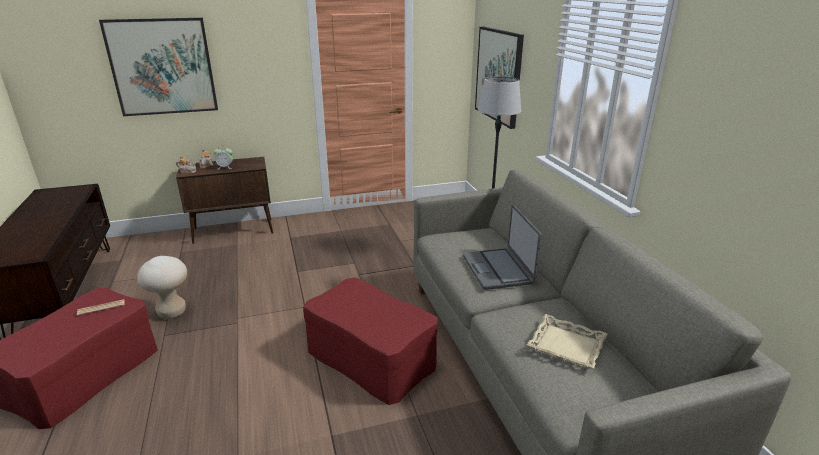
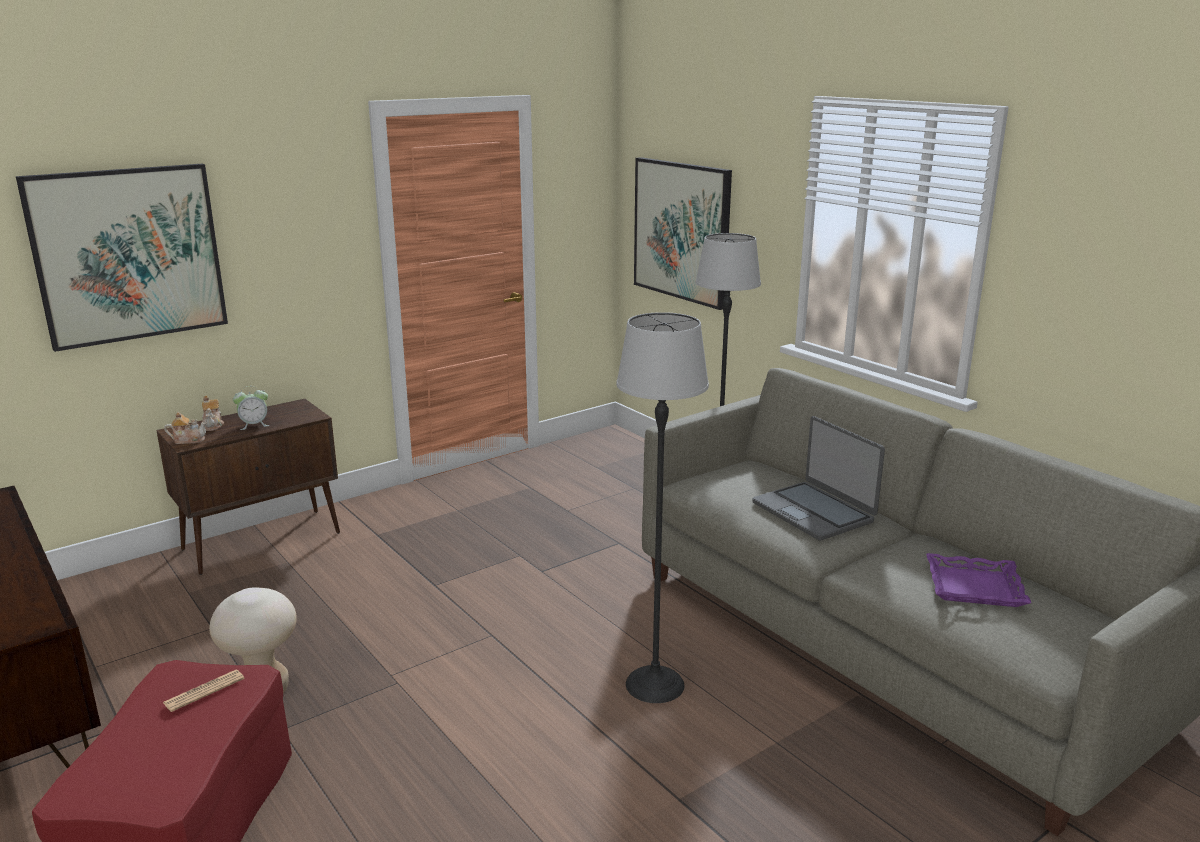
camera: 20 degrees left, 5 degrees down
red ottoman [303,277,438,405] -> floor lamp [616,312,709,703]
beige tray [527,314,608,368] -> purple tray [926,553,1031,607]

